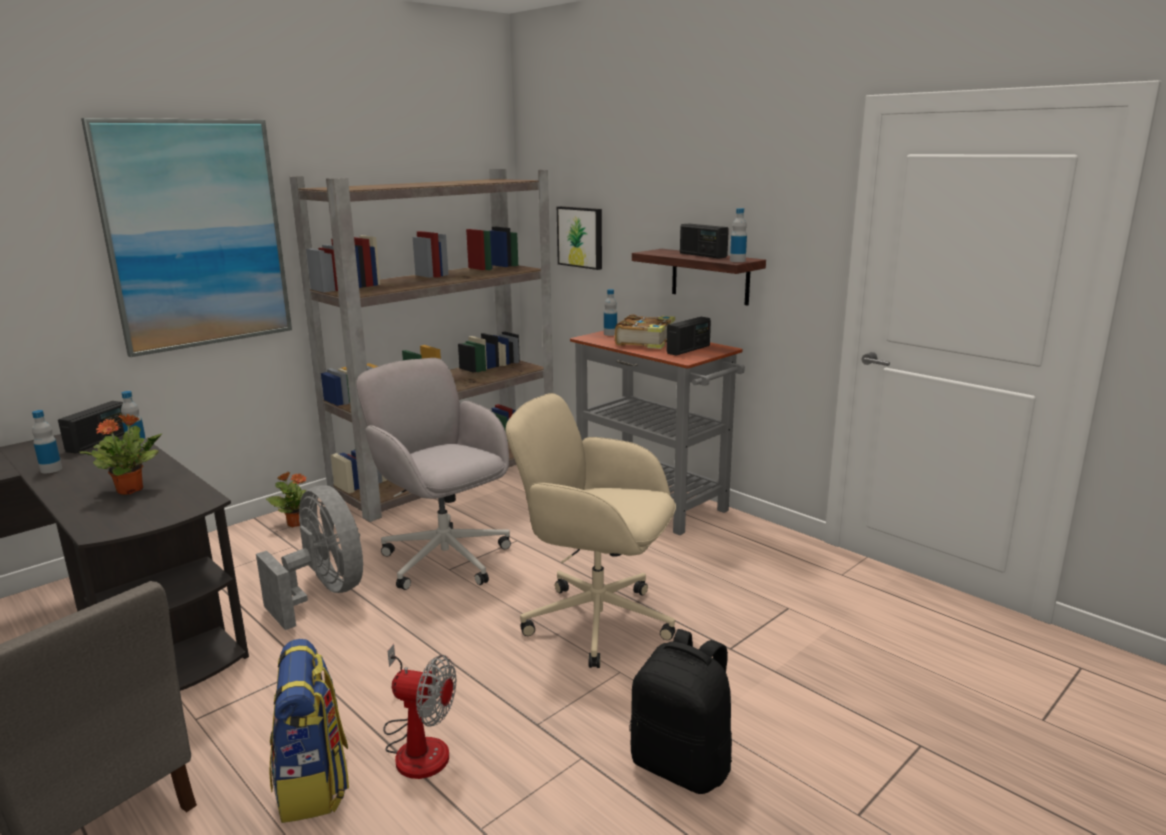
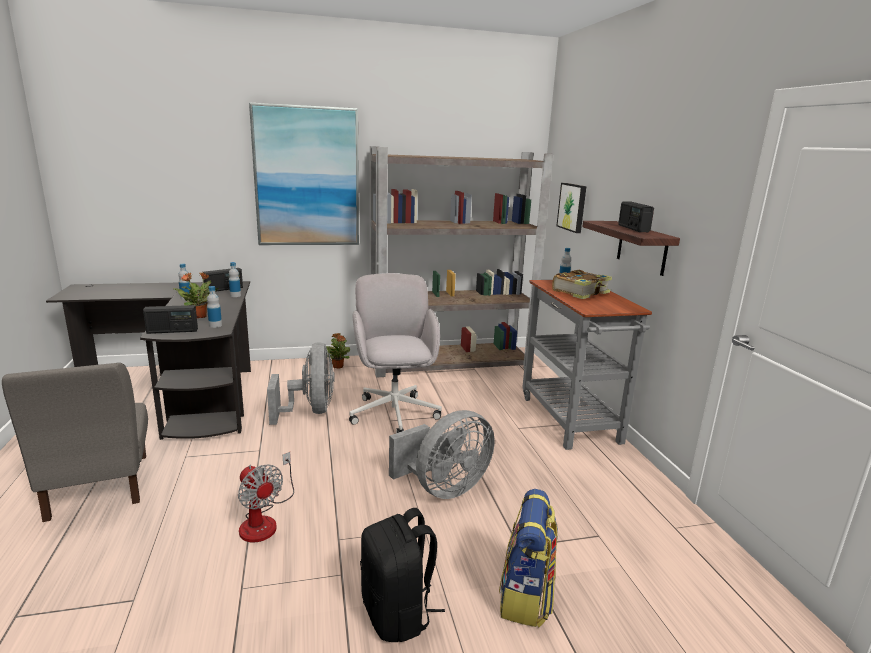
camera: 30 degrees right, 0 degrees up
backpack [269,639,349,823] -> backpack moved to [499,489,558,627]
beige office chair [505,393,676,668] -> grey fan [389,410,495,499]
radio [666,317,711,356] -> radio moved to [143,305,198,334]
bottle [730,208,747,262] -> bottle moved to [207,286,222,328]

